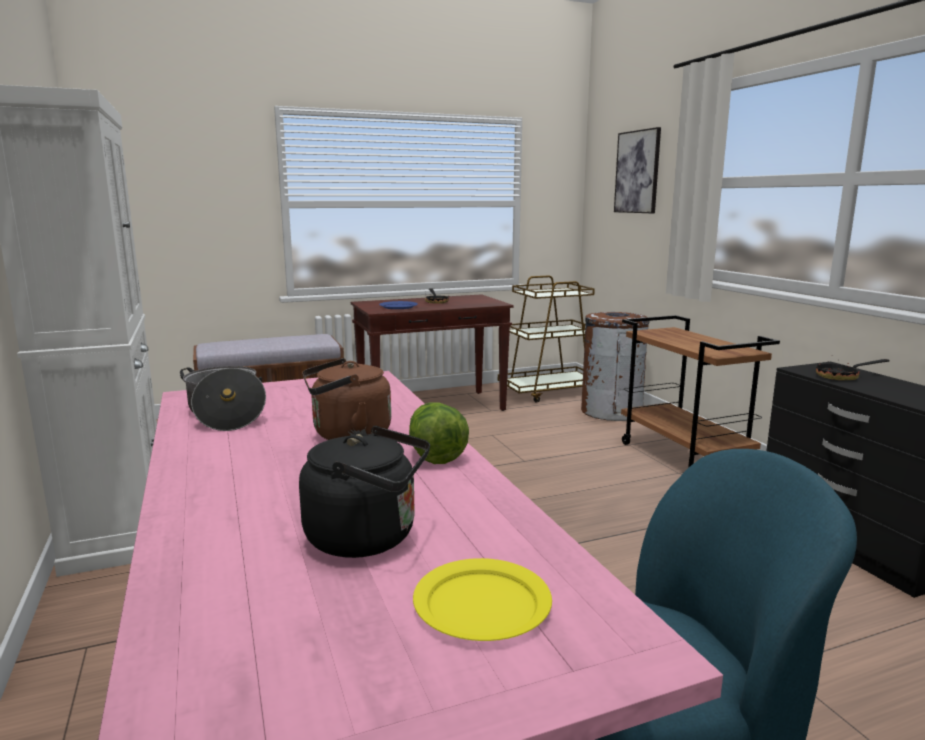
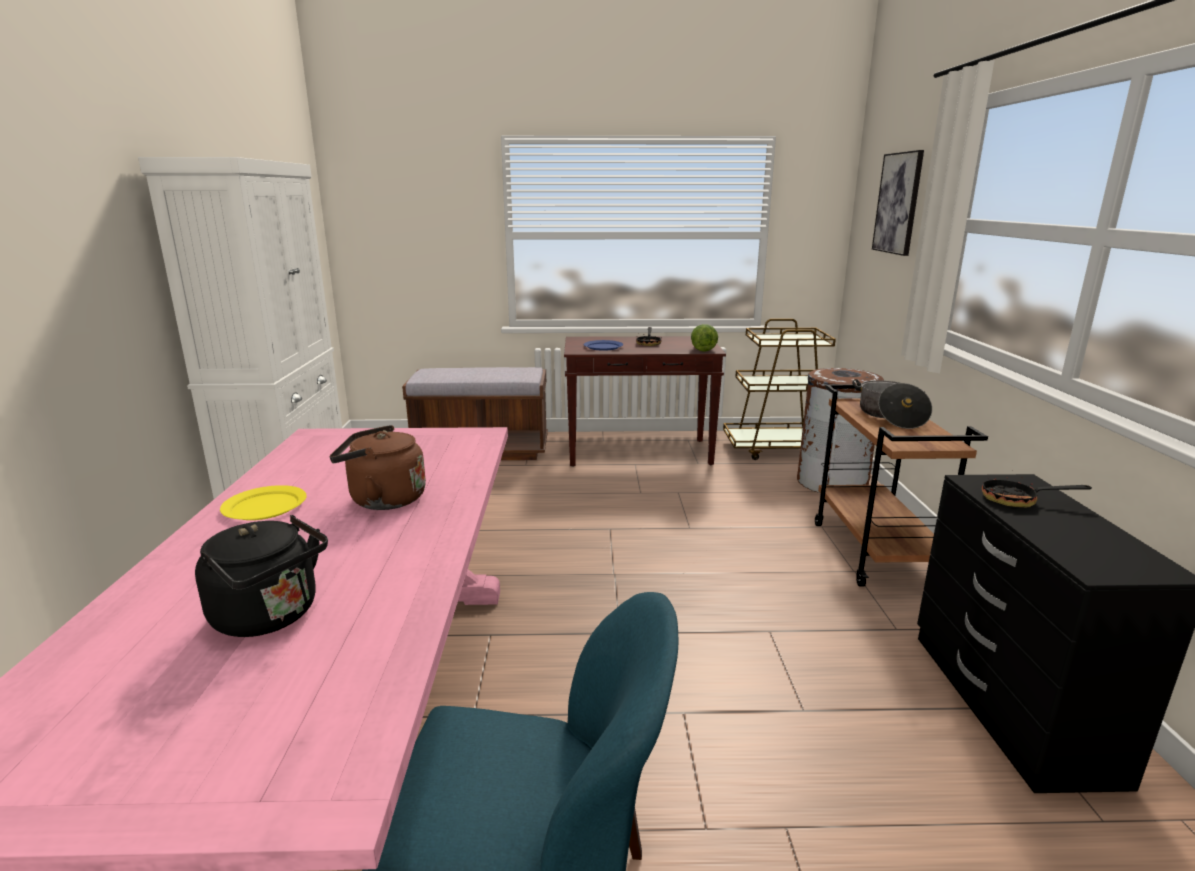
camera: 20 degrees right, 5 degrees up
cooking pot [180,366,266,431] -> cooking pot moved to [852,379,932,429]
lettuce [409,402,469,464] -> lettuce moved to [691,324,718,352]
yellow plate [413,558,552,641] -> yellow plate moved to [220,485,307,520]

